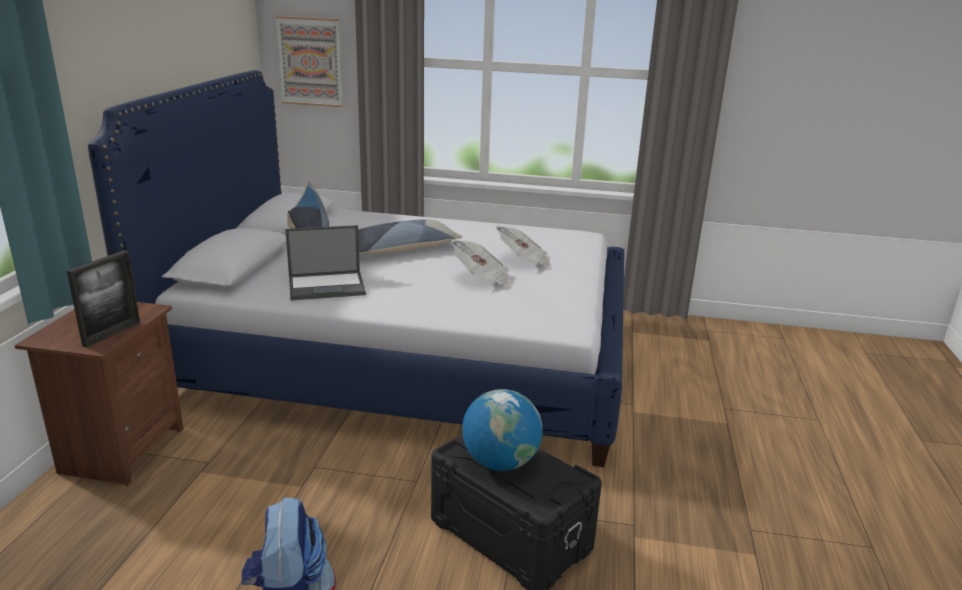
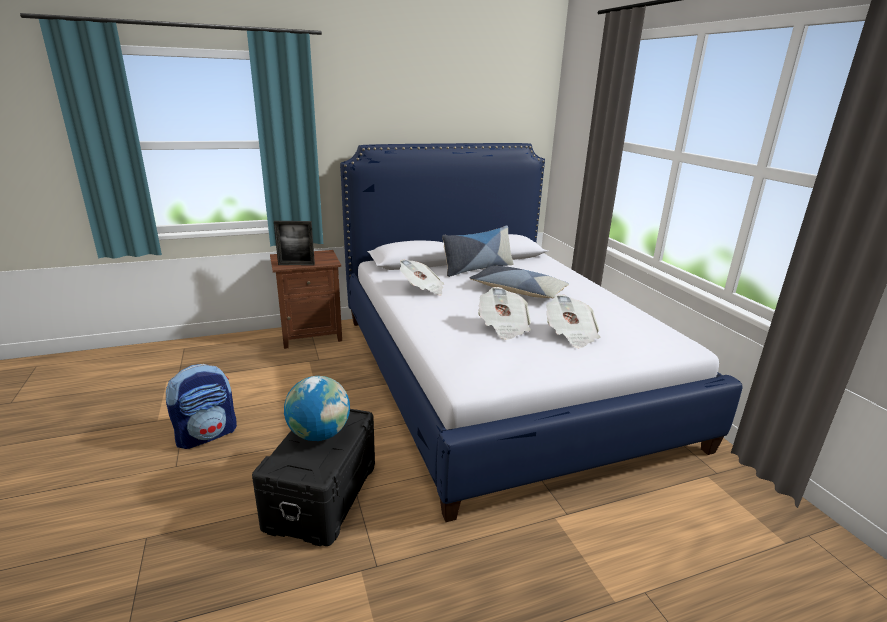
camera: 60 degrees right, 0 degrees up
picture [276,16,343,107] -> none
laptop [285,225,366,300] -> newspaper [400,259,444,295]

